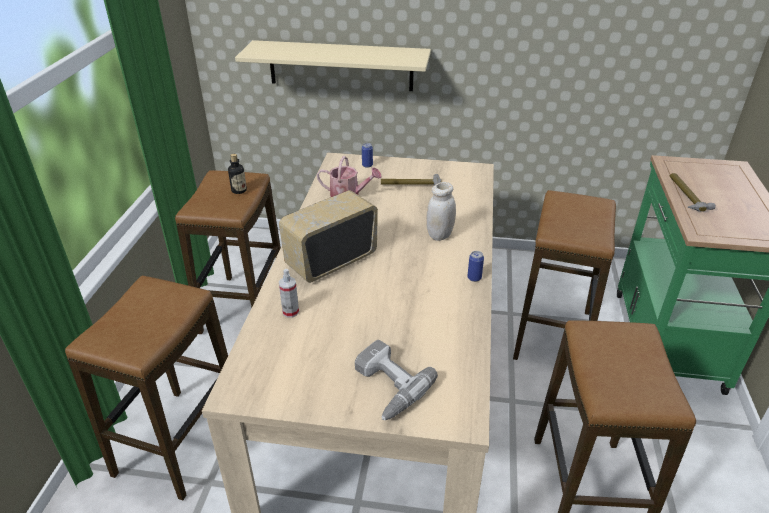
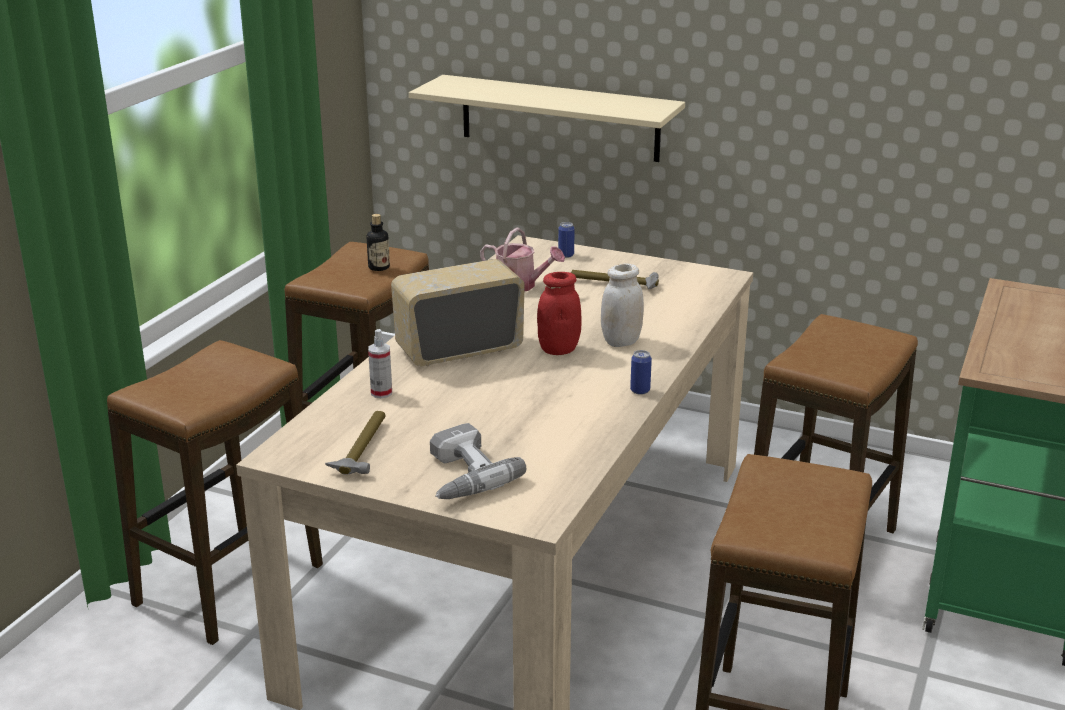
camera: 15 degrees right, 10 degrees down
hammer [670,173,716,212] -> hammer moved to [325,411,386,475]
none -> red jar [537,272,581,355]

